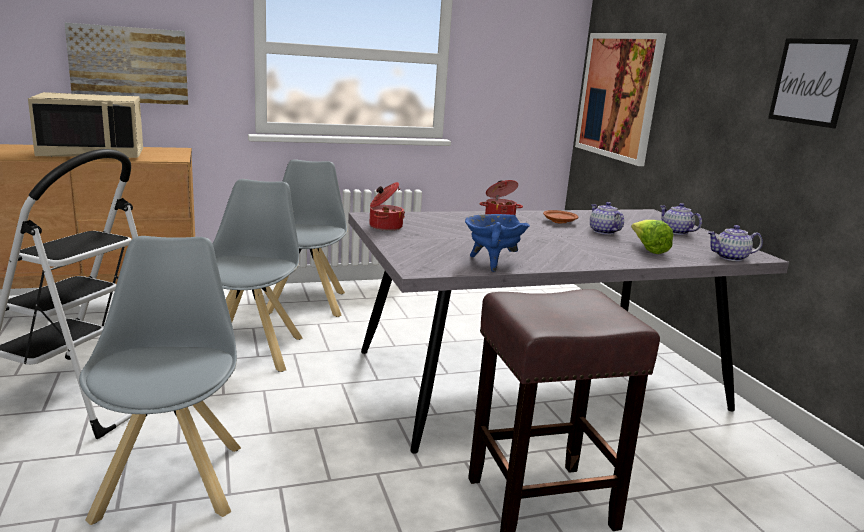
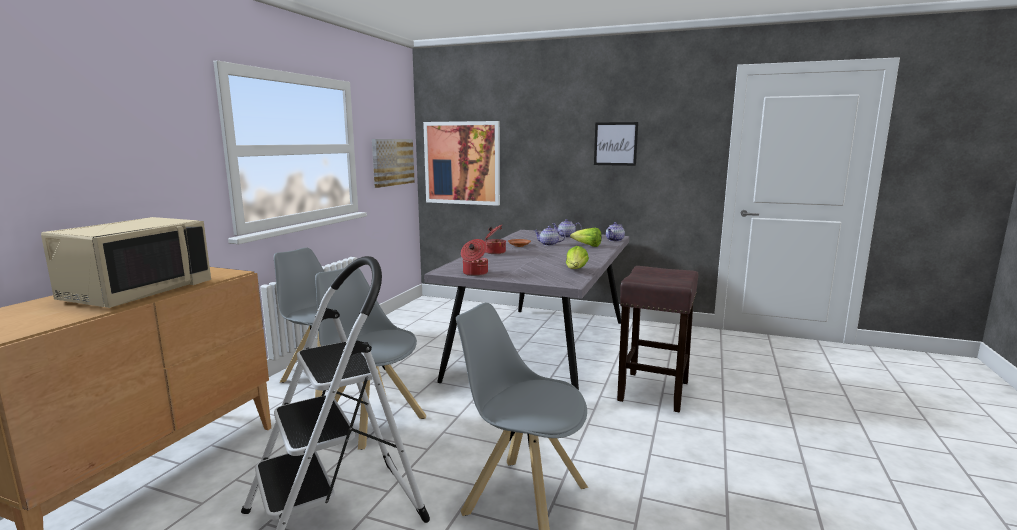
camera: 50 degrees left, 5 degrees down
picture [64,22,188,105] -> picture moved to [372,139,415,188]
blue cooking pot [465,214,530,272] -> lettuce [566,246,589,269]

